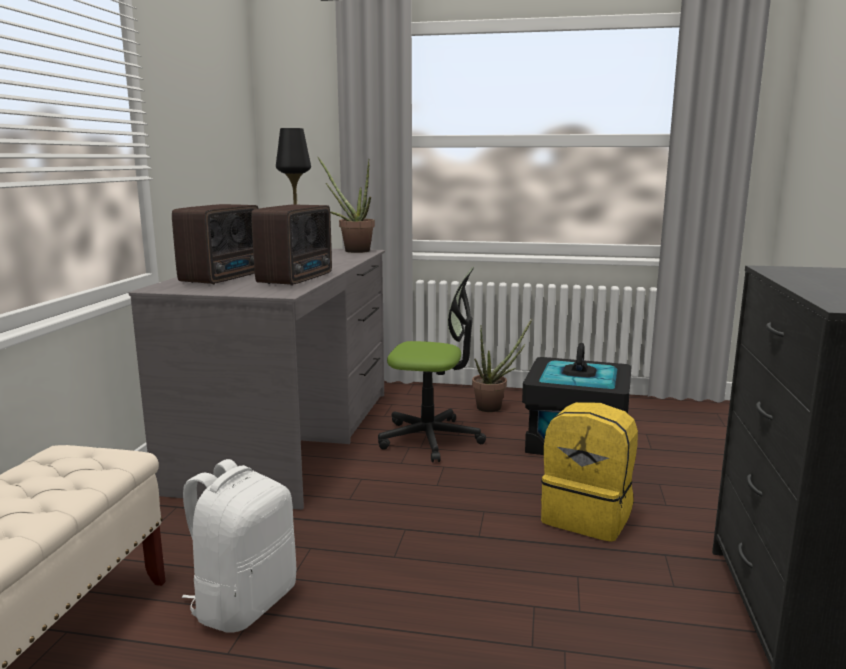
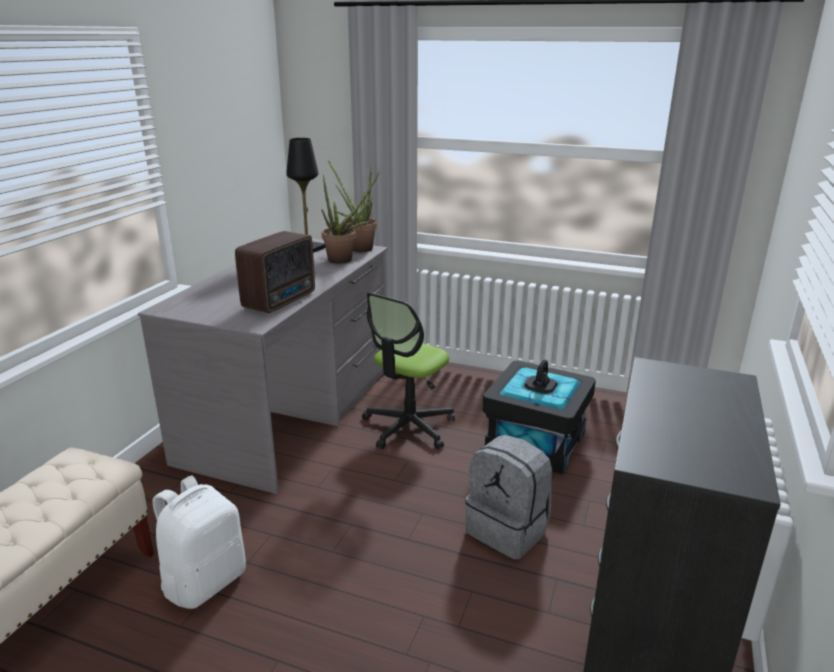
camera: 10 degrees right, 10 degrees up
radio [172,204,259,285] -> none
office chair [378,267,486,462] -> office chair turned 105 degrees clockwise [362,292,455,449]
potted plant [472,319,532,412] -> potted plant moved to [321,171,380,264]
yellow backpack [541,402,638,542] -> grey backpack [465,435,552,560]

